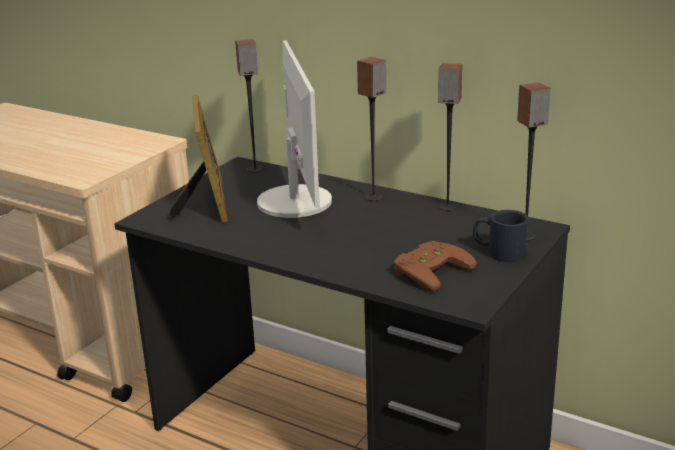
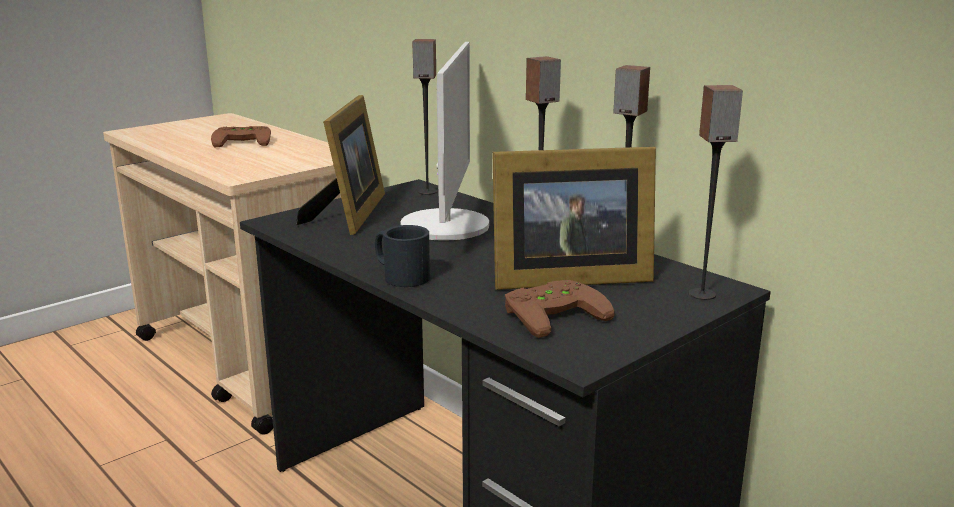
camera: 15 degrees right, 5 degrees down
black mug [473,210,529,262] -> black mug moved to [375,225,430,287]
none -> brown game controller [211,126,271,148]
none -> picture frame [492,147,656,290]

